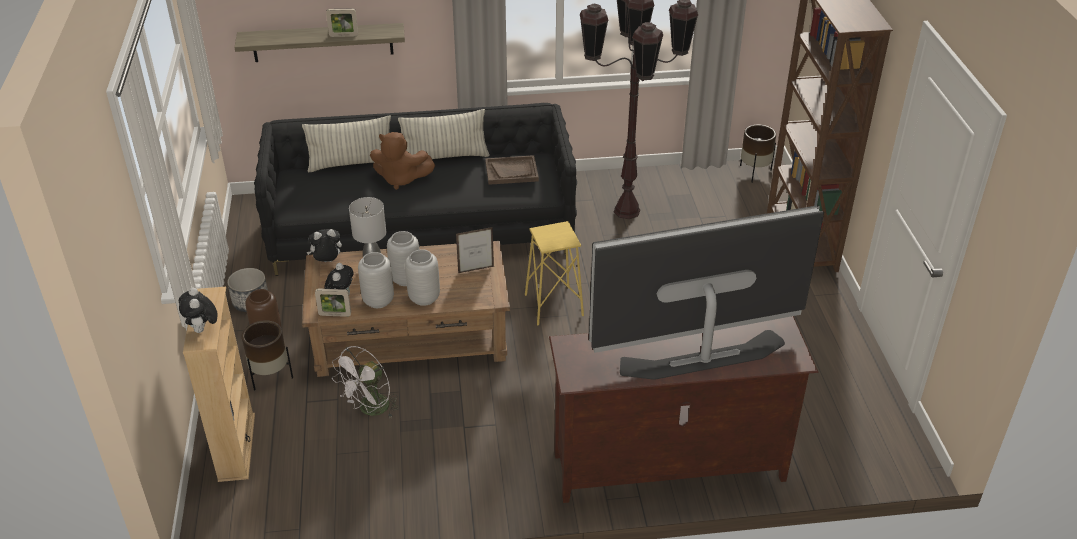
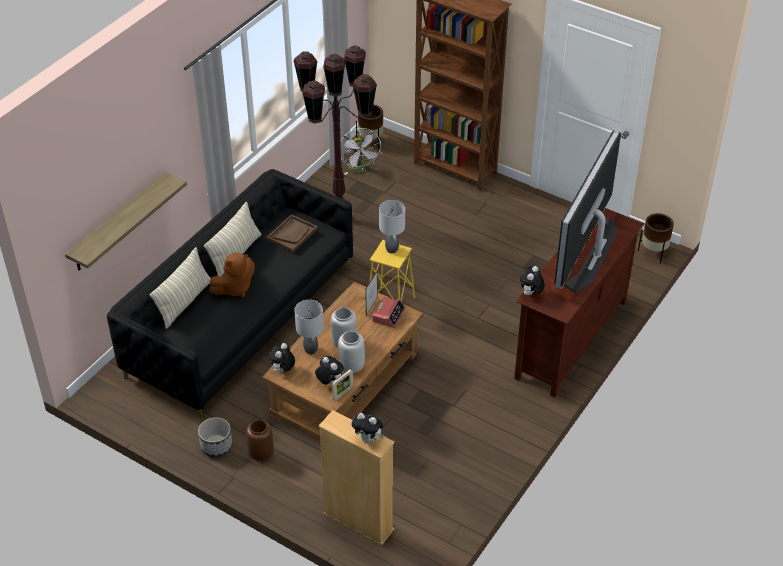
camera: 50 degrees left, 5 degrees up
brown planter [242,320,293,390] -> brown planter moved to [638,213,674,264]
picture frame [326,8,358,37] -> none
white fan [332,346,399,418] -> white fan moved to [340,128,381,175]
grey vase [405,249,440,306] -> none
none -> alarm clock [372,296,405,328]
none -> grey table lamp [379,200,405,253]
none -> plush toy [520,266,545,295]

